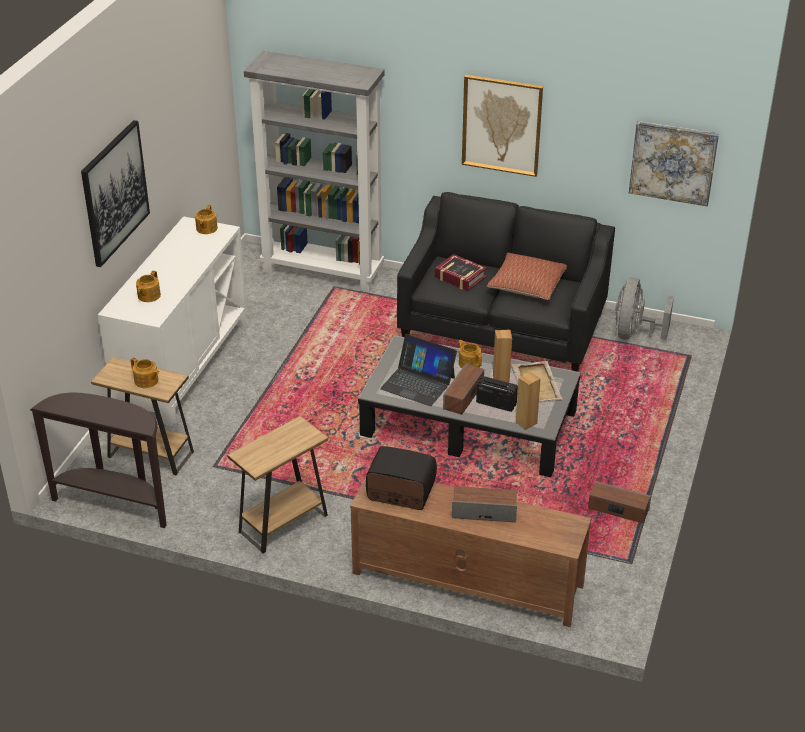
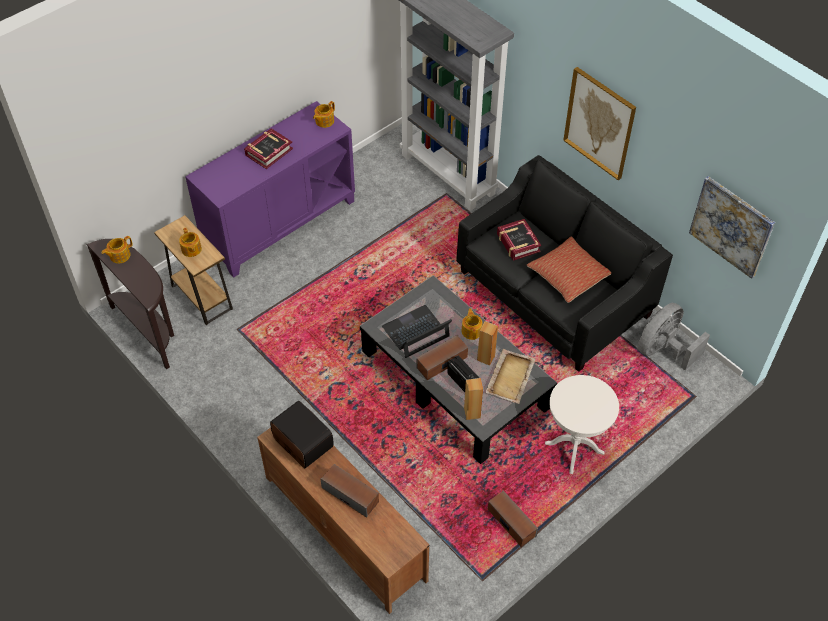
camera: 30 degrees right, 15 degrees up
picture [81,120,150,267] -> none
white cabinet [98,216,247,426] -> purple cabinet [185,101,355,278]
teapot [136,271,161,302] -> teapot moved to [102,236,133,263]
brown side table [227,416,328,553] -> none
laptop [380,334,457,406] -> laptop turned 90 degrees clockwise [382,305,452,358]
none -> book [244,128,293,169]
none -> white side table [545,375,619,474]

